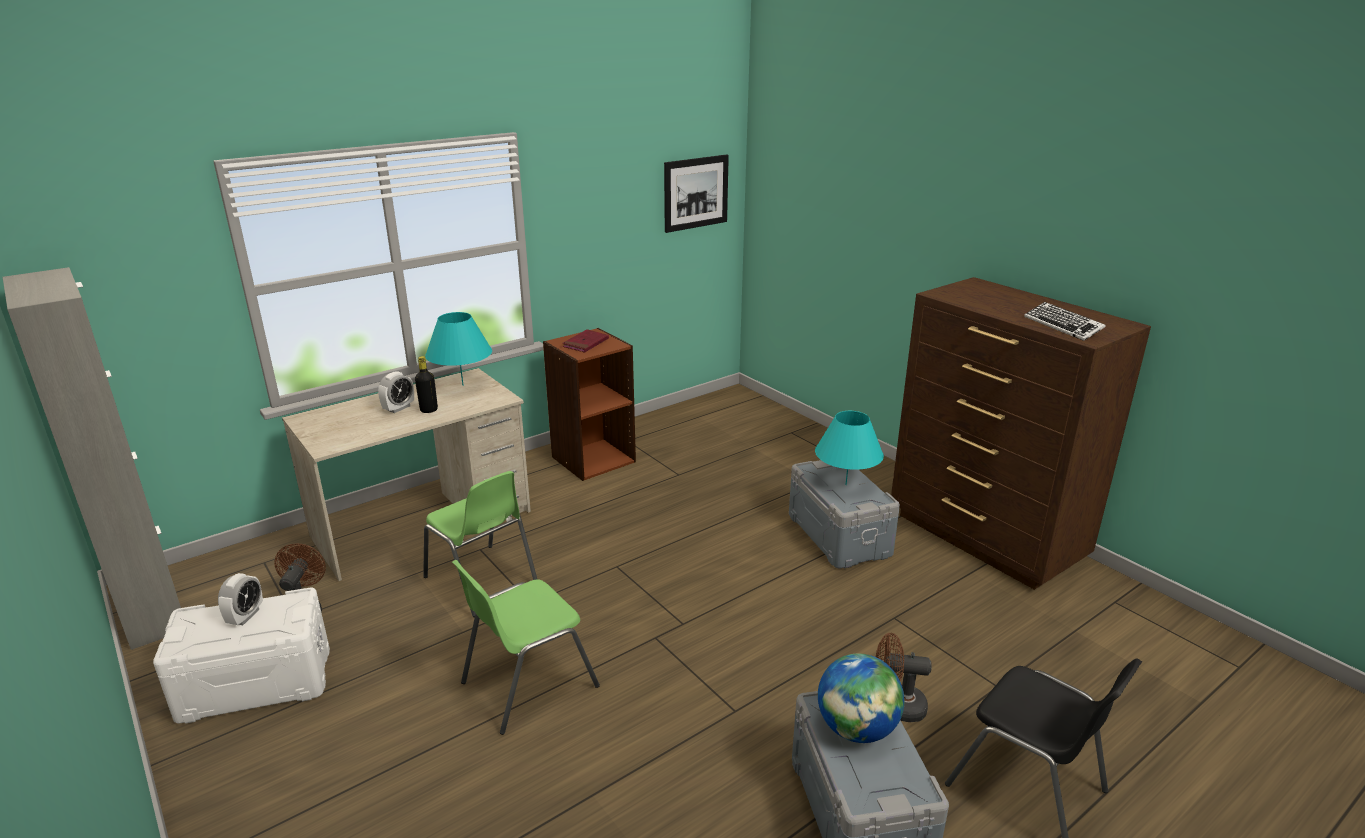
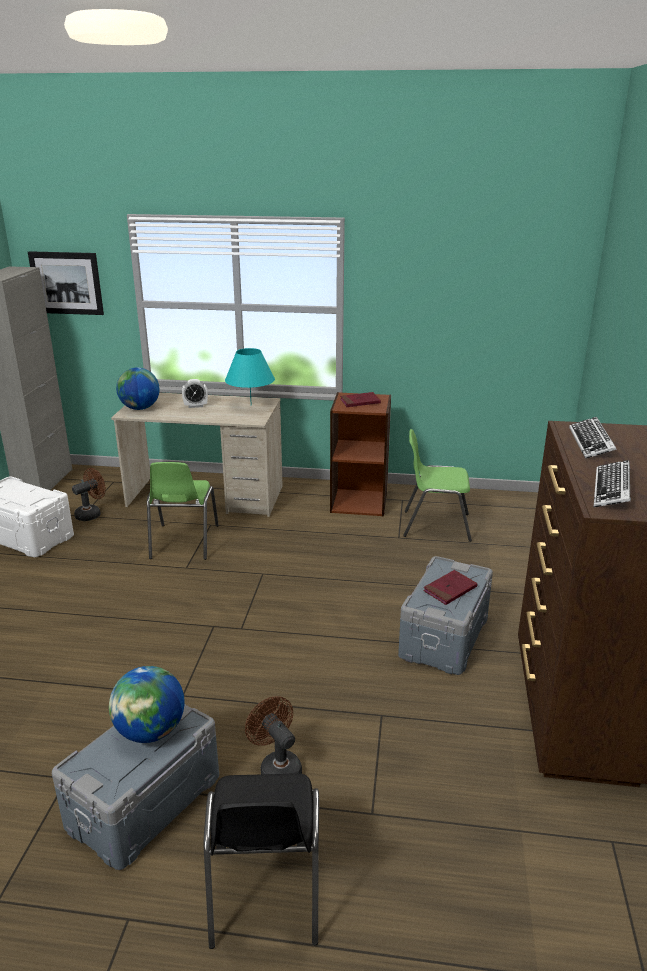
camera: 45 degrees right, 0 degrees up
alarm clock [218,573,263,625] -> none
black bottle [415,356,438,413] -> none
green chair [452,560,600,735] -> green chair moved to [403,429,472,542]
picture [664,154,729,233] -> picture moved to [28,251,104,315]
turquoise table lamp [815,411,884,485] -> red book [423,570,478,605]
none -> globe [116,367,160,410]
none -> keyboard [569,417,617,459]

